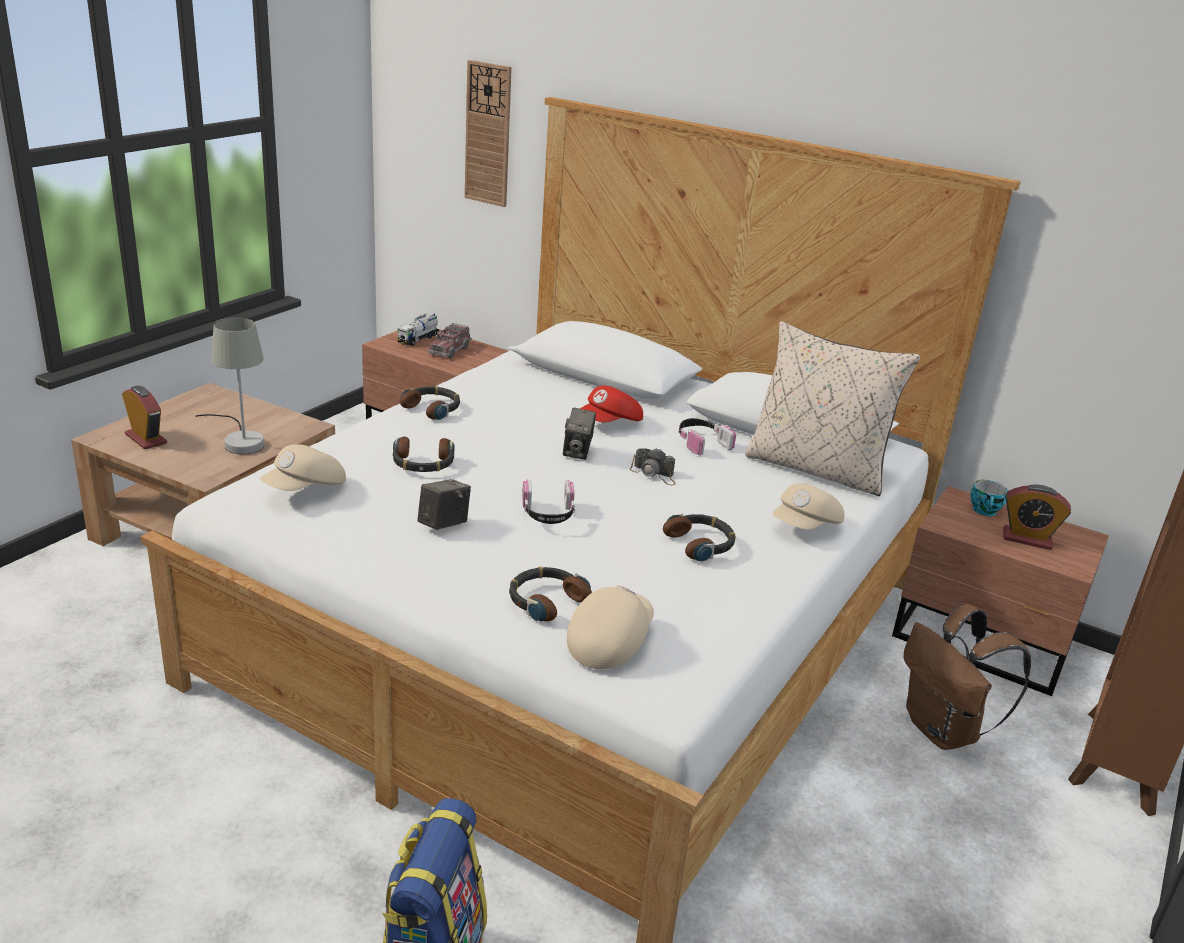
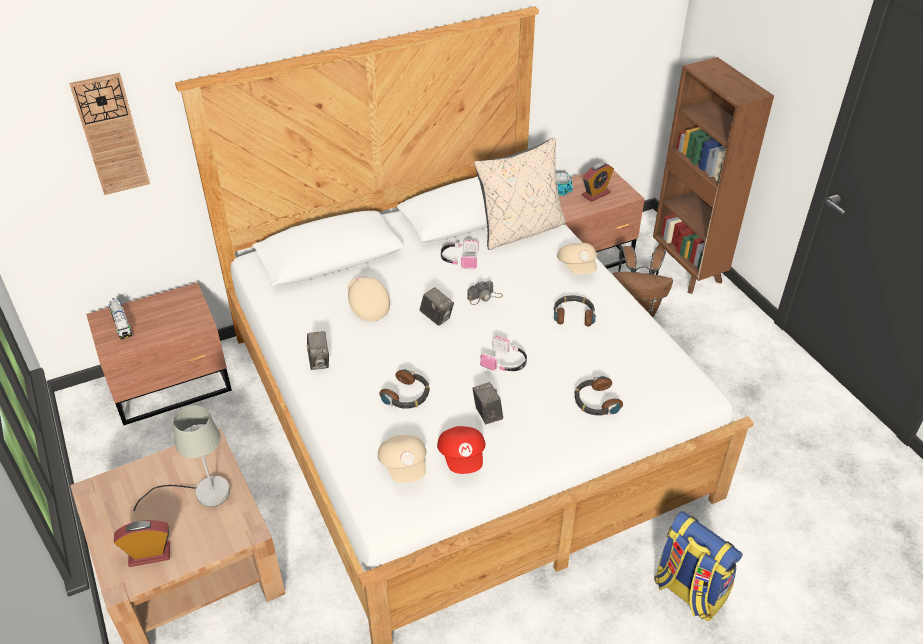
camera: 55 degrees left, 15 degrees up
headphones [400,386,460,420] -> camera [307,331,329,370]
toy truck [428,323,472,358] -> none
beige cap [567,585,654,669] -> beige cap moved to [348,277,390,321]
red cap [580,386,643,423] -> red cap moved to [437,426,486,474]

